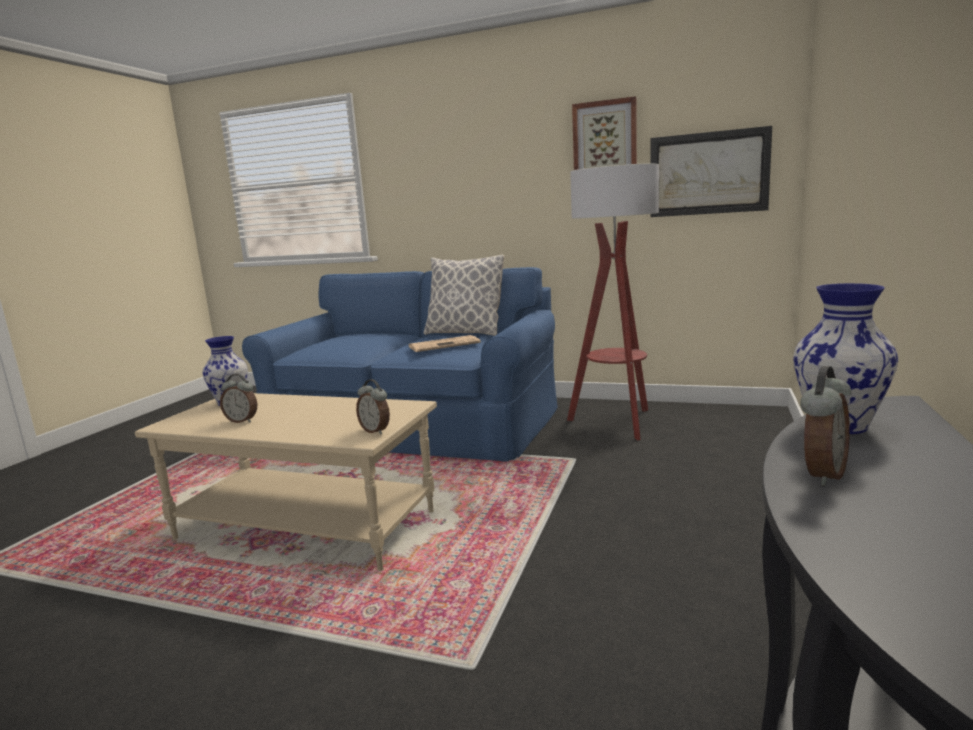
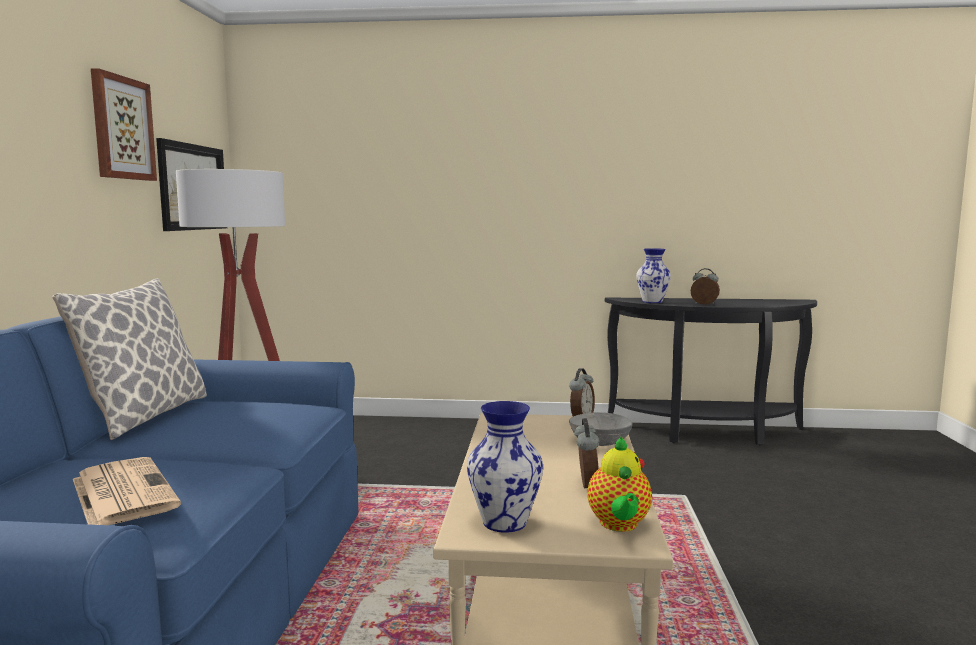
camera: 105 degrees left, 5 degrees down
newspaper [408,335,481,352] -> newspaper moved to [73,457,181,525]
none -> grey bowl [569,412,633,446]
none -> teapot [588,436,652,532]

